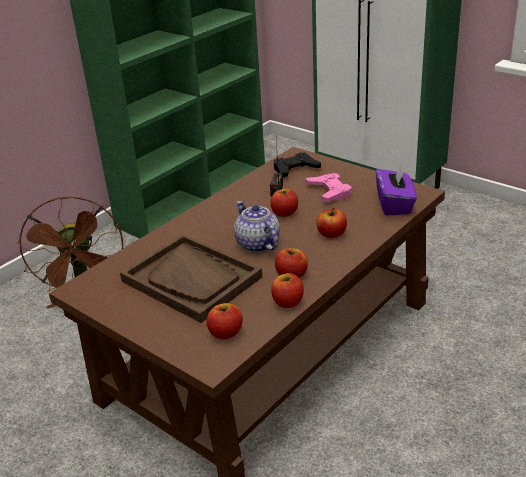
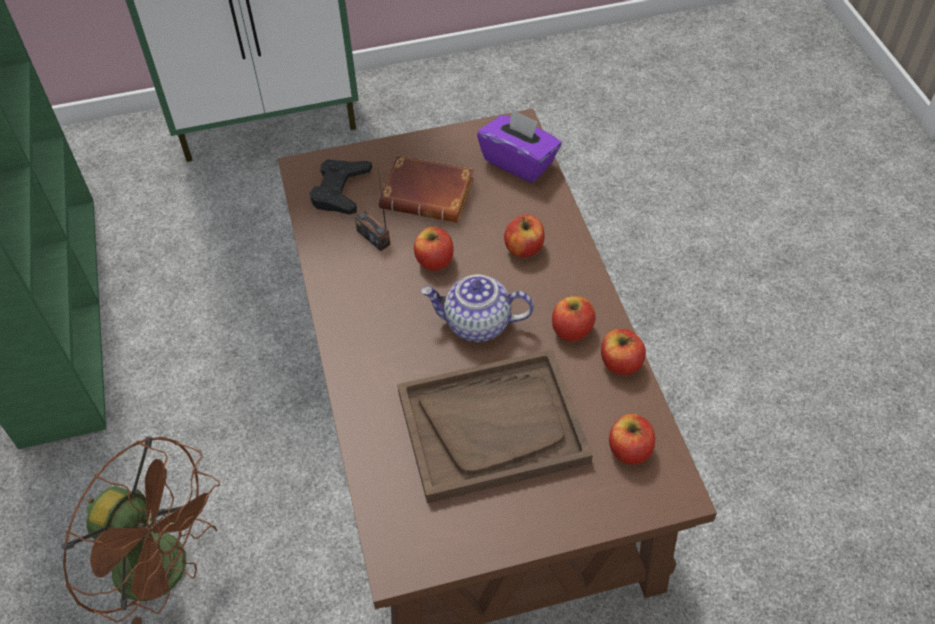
camera: 55 degrees left, 20 degrees up
pink game controller [305,173,351,202] -> brown book [379,155,474,223]

